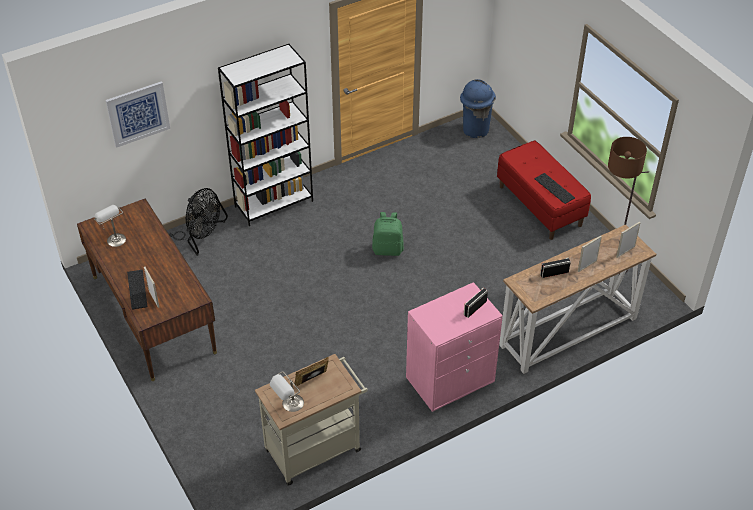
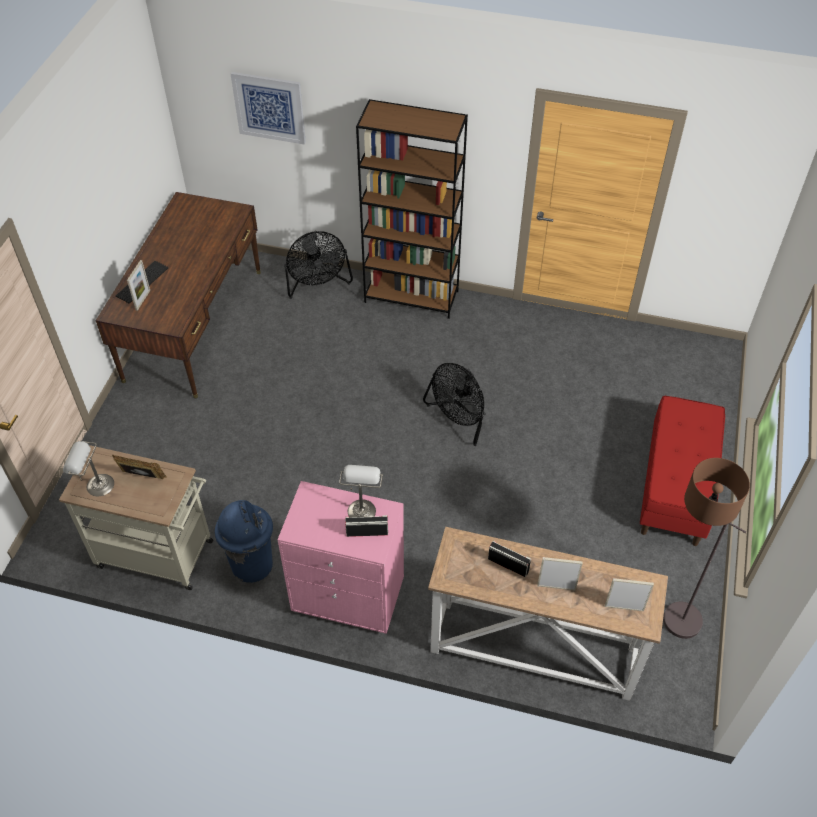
camera: 45 degrees right, 5 degrees up
white table lamp [94,205,126,247] -> white table lamp moved to [339,465,383,517]
white bookcase [218,44,313,226] -> brown bookcase [356,99,468,319]
green backpack [372,212,404,256] -> black fan [423,363,486,446]
blue trash can [460,79,496,138] -> blue trash can moved to [215,500,273,583]
keyboard [534,173,575,204] -> none

